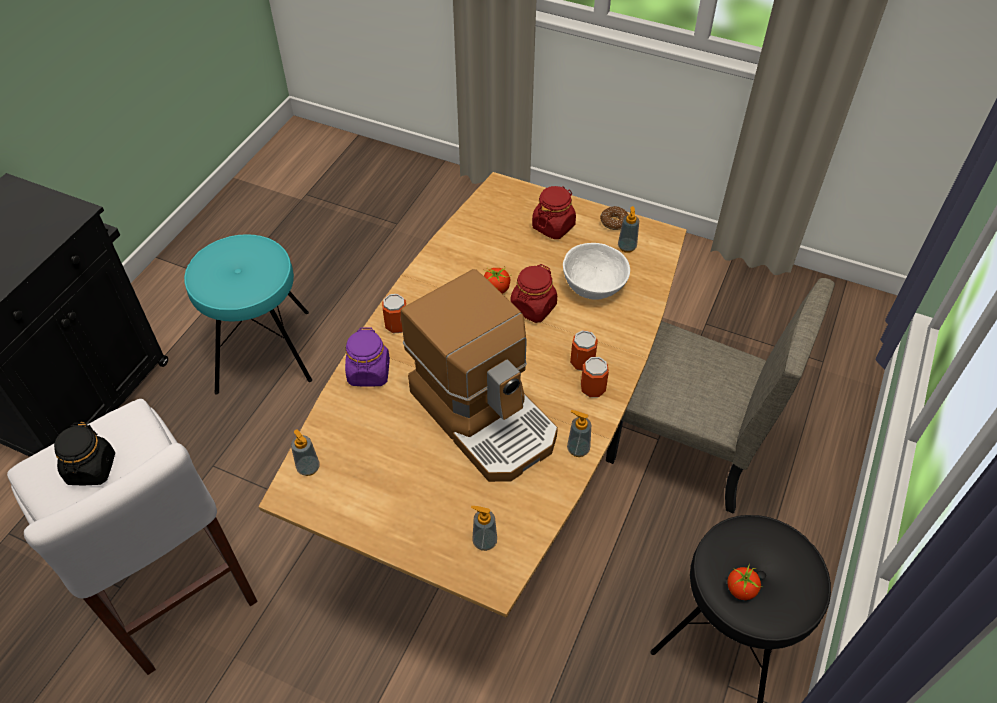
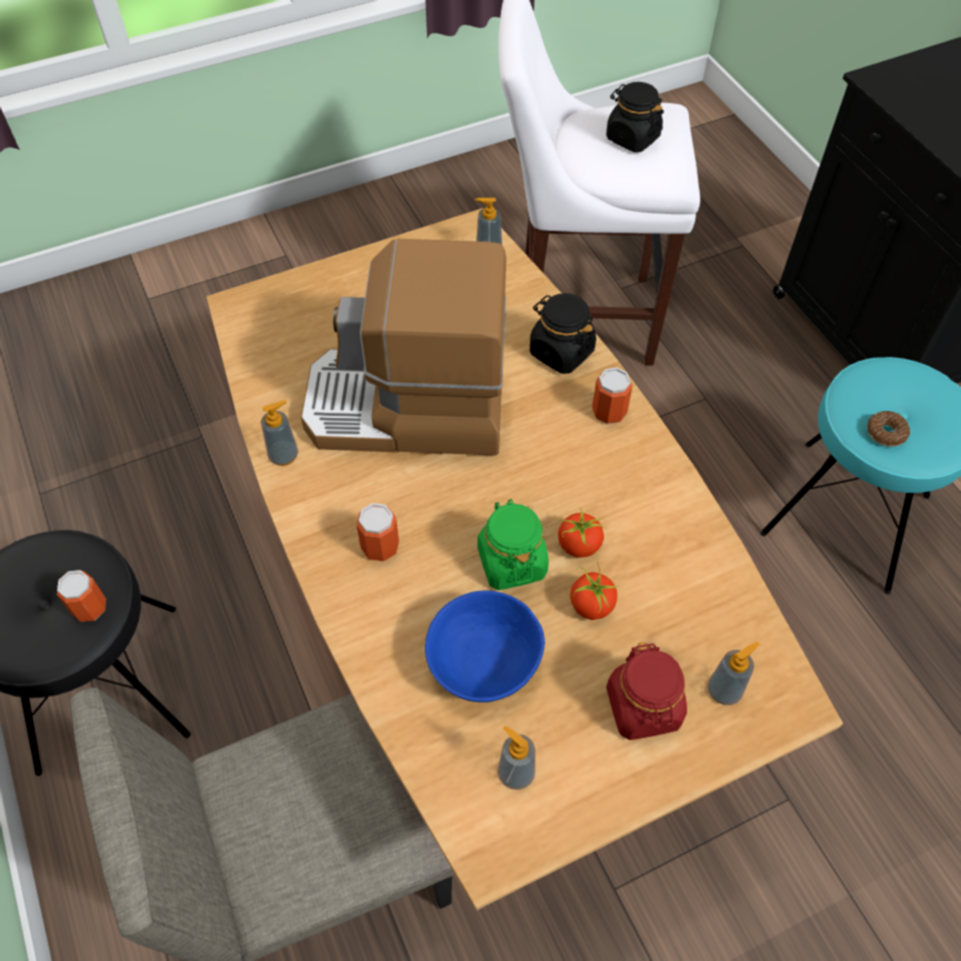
camera: 130 degrees right, 5 degrees up
purple jar [345,327,390,387] -> black jar [530,293,596,374]
soap dispenser [471,506,497,551] -> soap dispenser moved to [708,642,760,705]
red jar [510,264,557,323] -> green jar [477,499,549,590]
white bowl [563,243,630,300] -> blue bowl [425,590,545,702]
can [581,357,609,398] -> can moved to [57,570,106,622]
donut [600,206,629,230] -> donut moved to [867,411,910,447]
tomato [727,563,761,600] -> tomato moved to [570,562,619,620]

